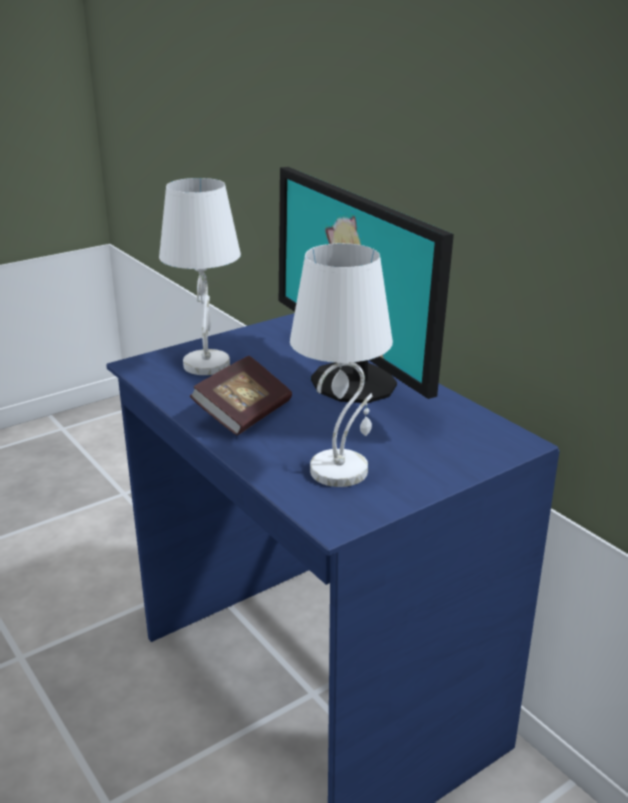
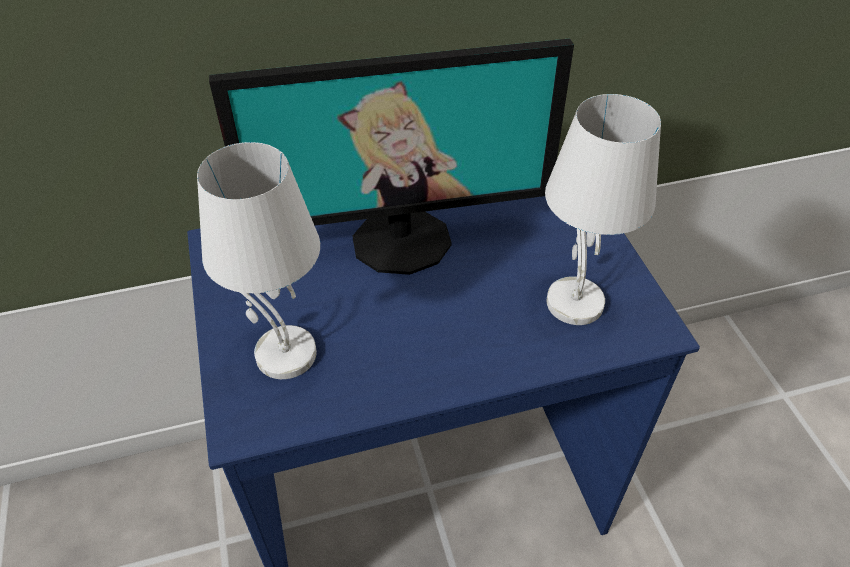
camera: 70 degrees left, 20 degrees up
book [190,356,292,435] -> none

